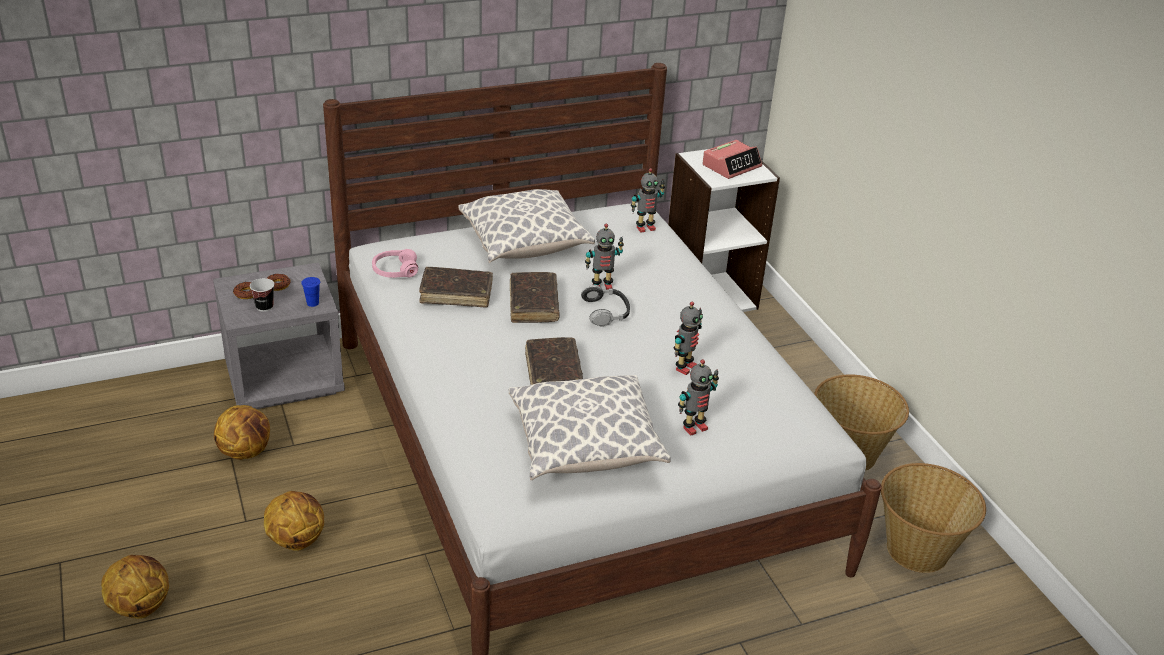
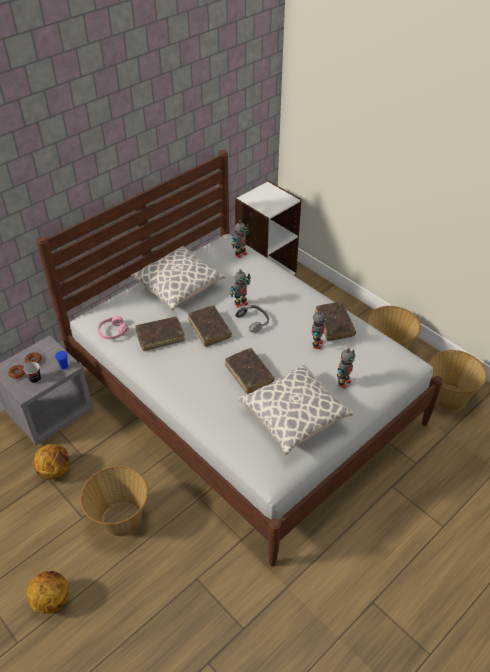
camera: 20 degrees left, 10 degrees up
basketball [264,491,324,551] -> basket [80,466,148,537]
alarm clock [702,140,762,179] -> none
none -> brown book [315,302,356,341]

